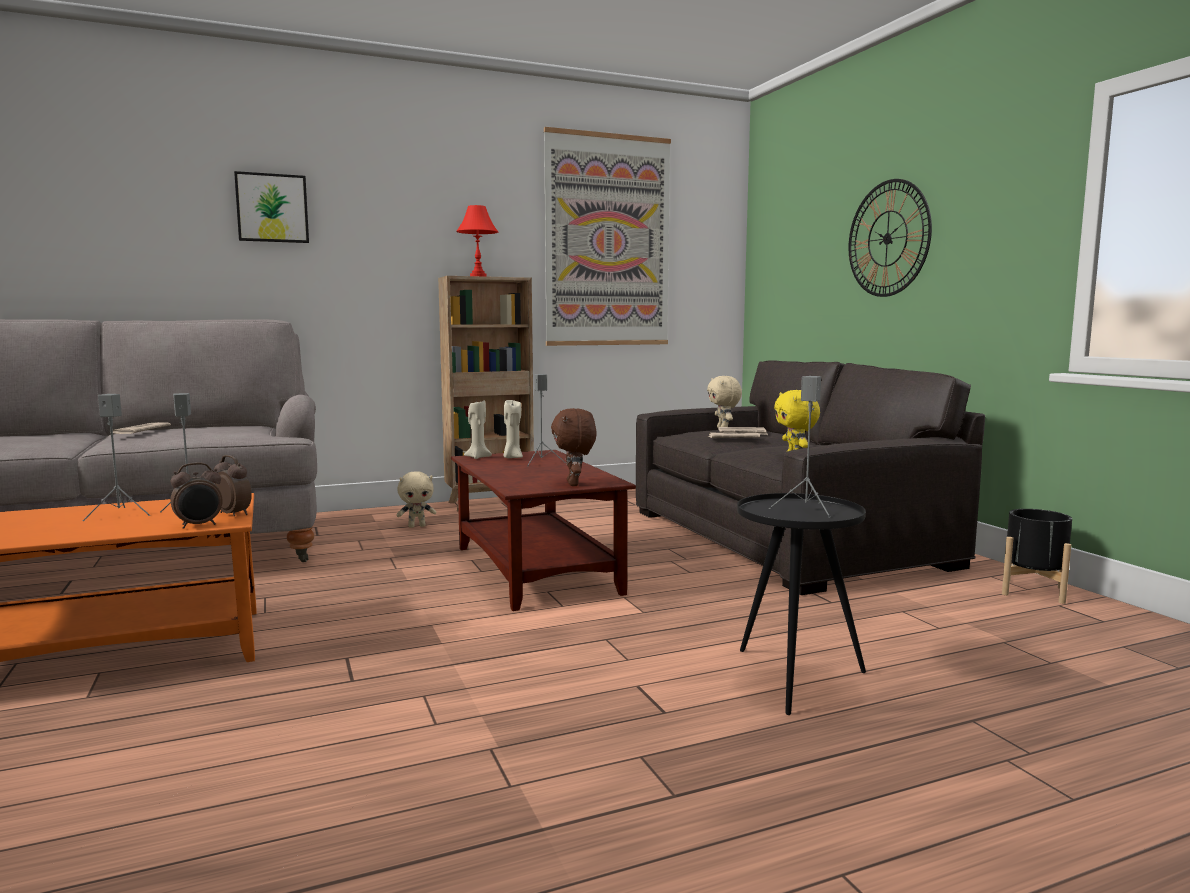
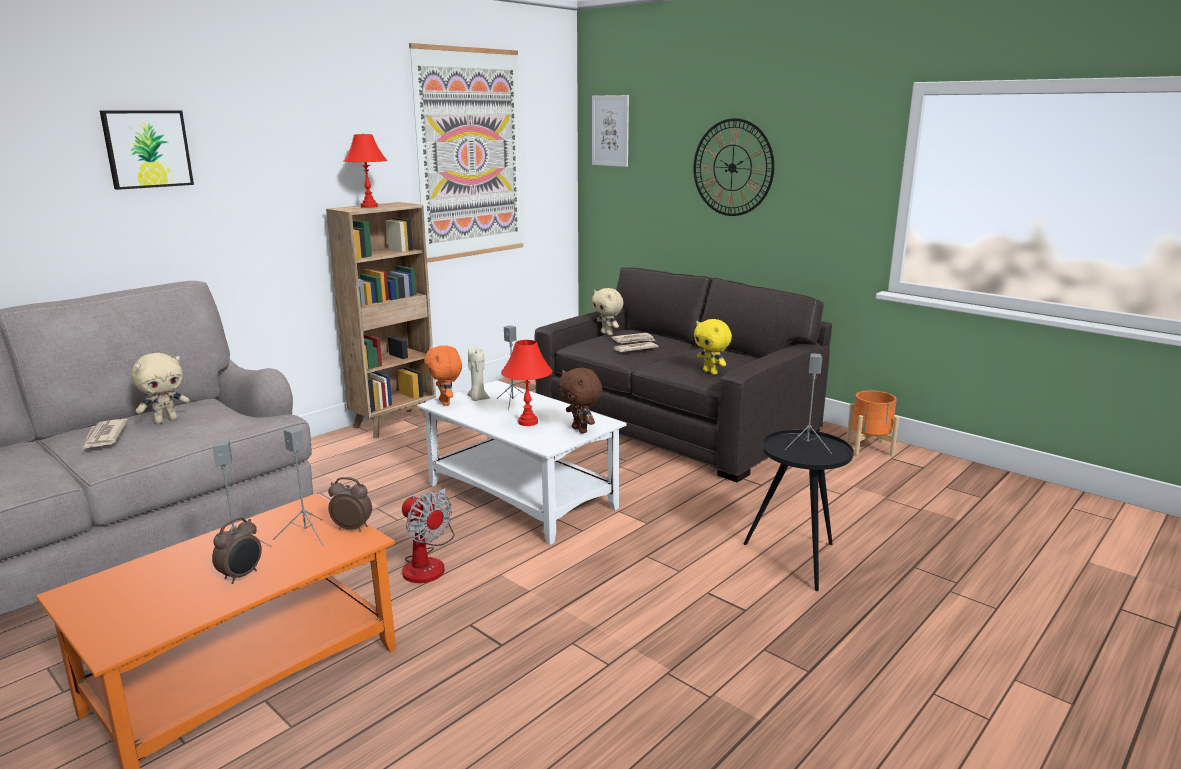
camera: 25 degrees left, 10 degrees up
alarm clock [170,462,223,529] -> alarm clock moved to [212,517,262,584]
beige plush toy [397,471,436,528] -> beige plush toy moved to [131,353,190,424]
brown coffee table [451,450,636,611] -> white coffee table [417,380,626,545]
beige candle [464,400,492,459] -> orange plush toy [424,345,462,406]
black planter [1002,509,1072,604] -> orange planter [846,390,899,457]
none -> fan [402,488,454,583]
none -> red table lamp [501,340,552,426]
none -> picture [592,95,629,167]

